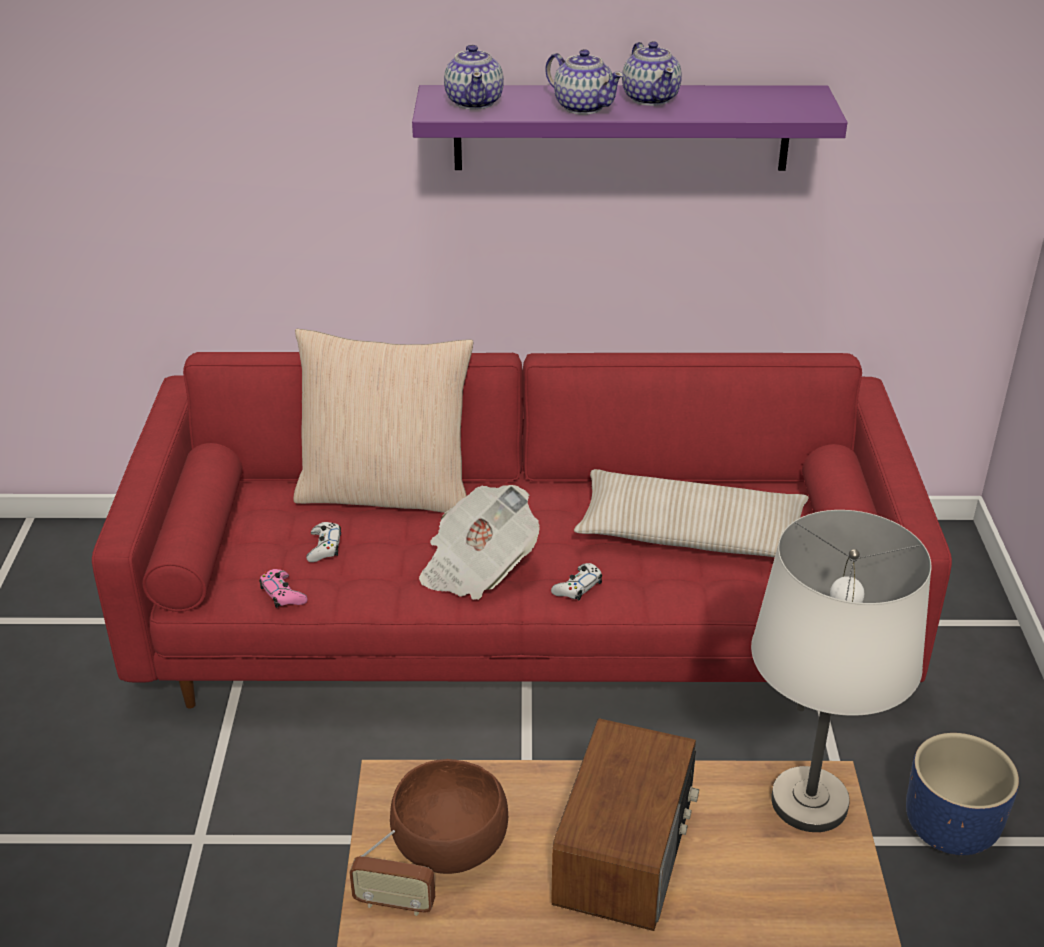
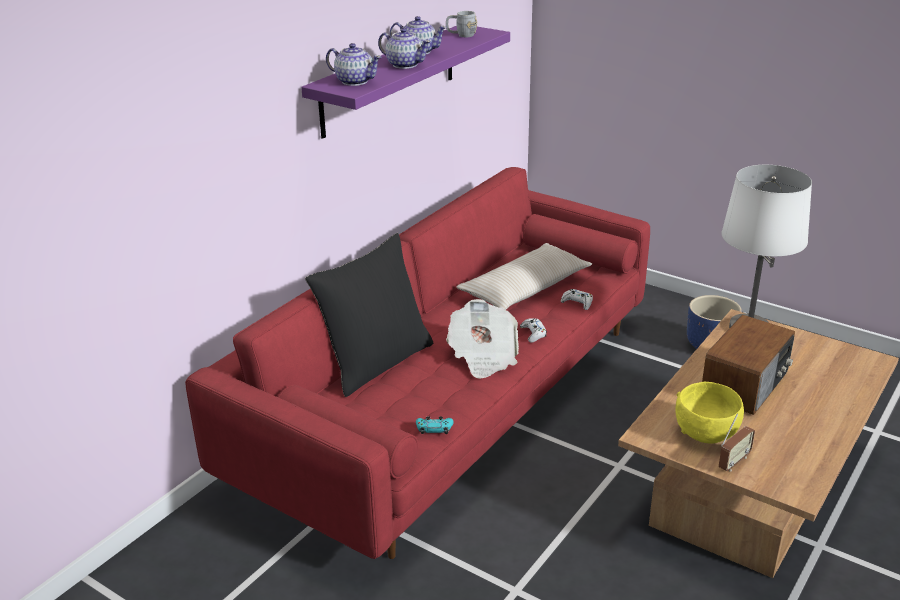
camera: 55 degrees left, 5 degrees down
pink game controller [259,569,308,608] -> turquoise game controller [416,416,453,434]
beige pillow [293,329,473,513] -> black pillow [305,233,433,397]
white game controller [306,522,341,562] -> white game controller moved to [561,289,593,310]
brown bowl [390,759,508,874] -> yellow bowl [675,382,744,444]
teapot [545,49,624,115] -> teapot turned 45 degrees clockwise [378,28,431,69]
radio [551,718,699,931] -> radio turned 75 degrees clockwise [702,315,795,415]
none -> grey mug [446,11,477,37]

